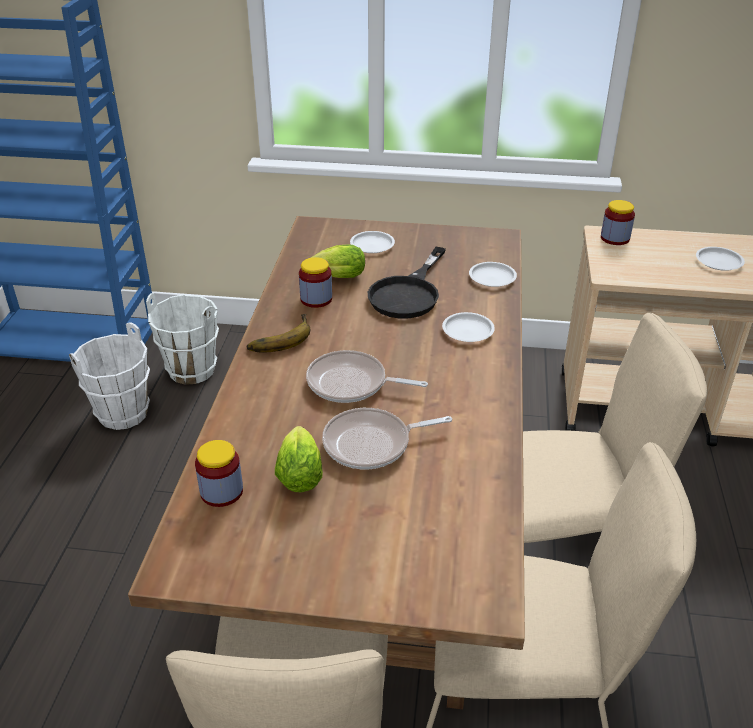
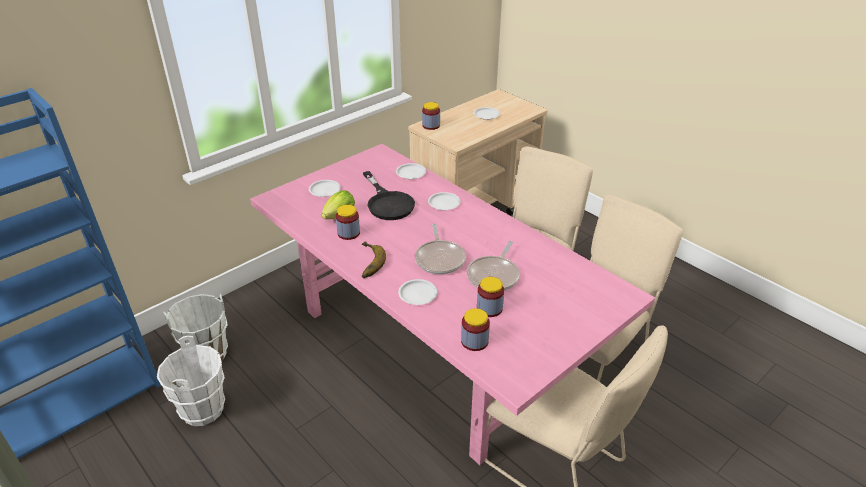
camera: 50 degrees left, 0 degrees up
brown dining table [128,216,525,709] -> pink dining table [250,144,655,465]
lettuce [275,426,323,492] -> jar [477,277,504,317]
frying pan [306,350,428,403] -> frying pan turned 60 degrees counterclockwise [415,224,466,274]
none -> white plate [398,279,437,305]

